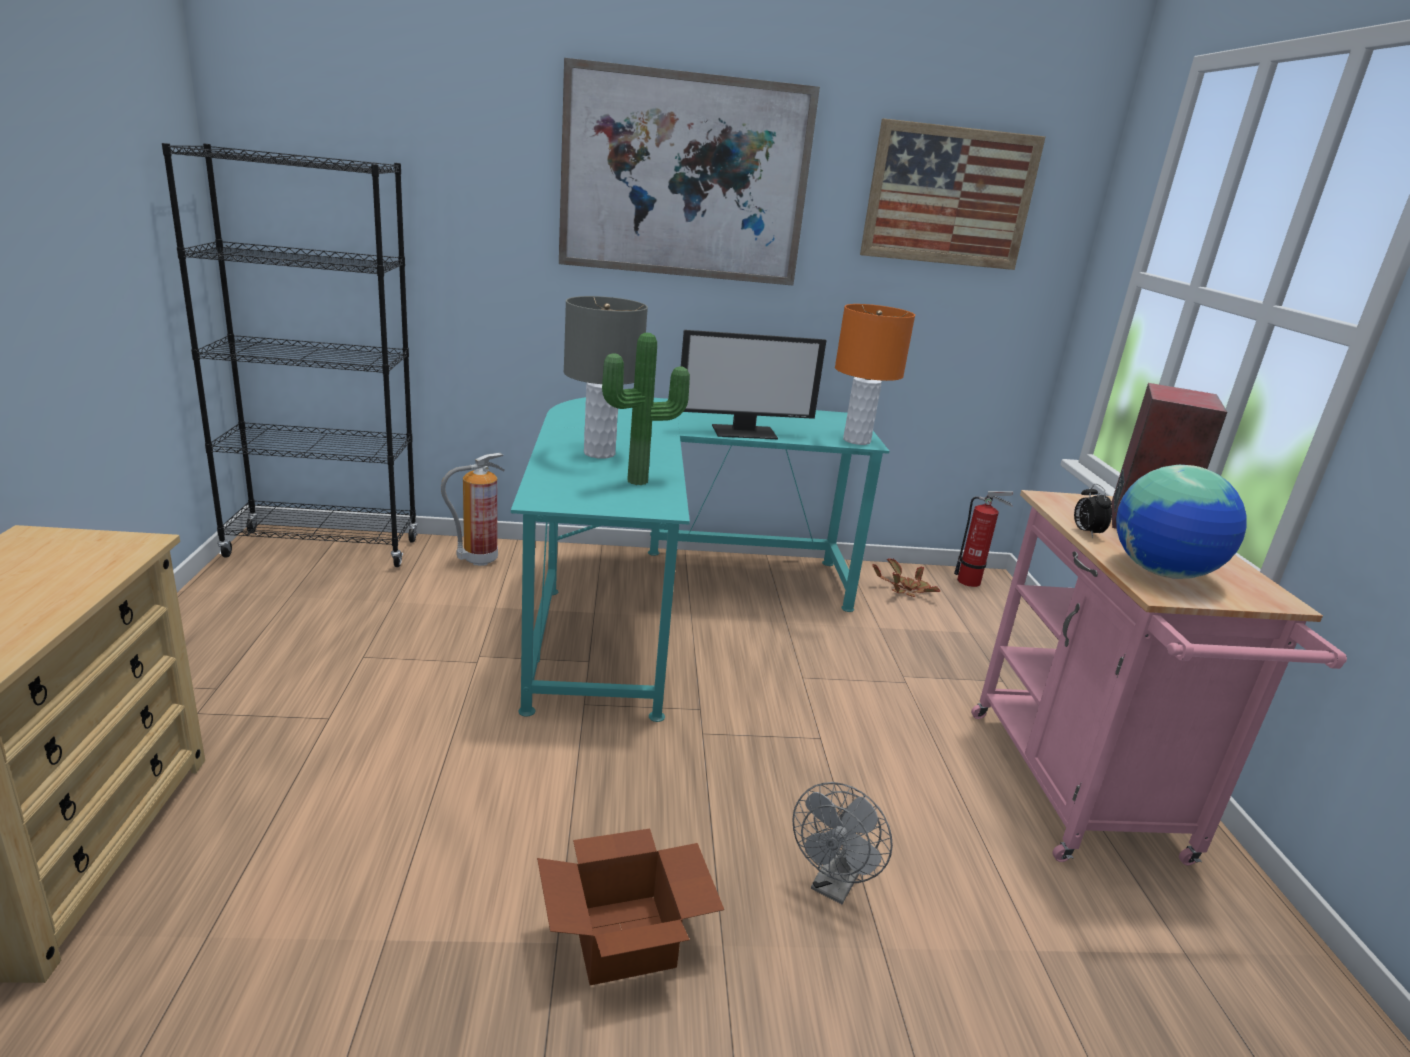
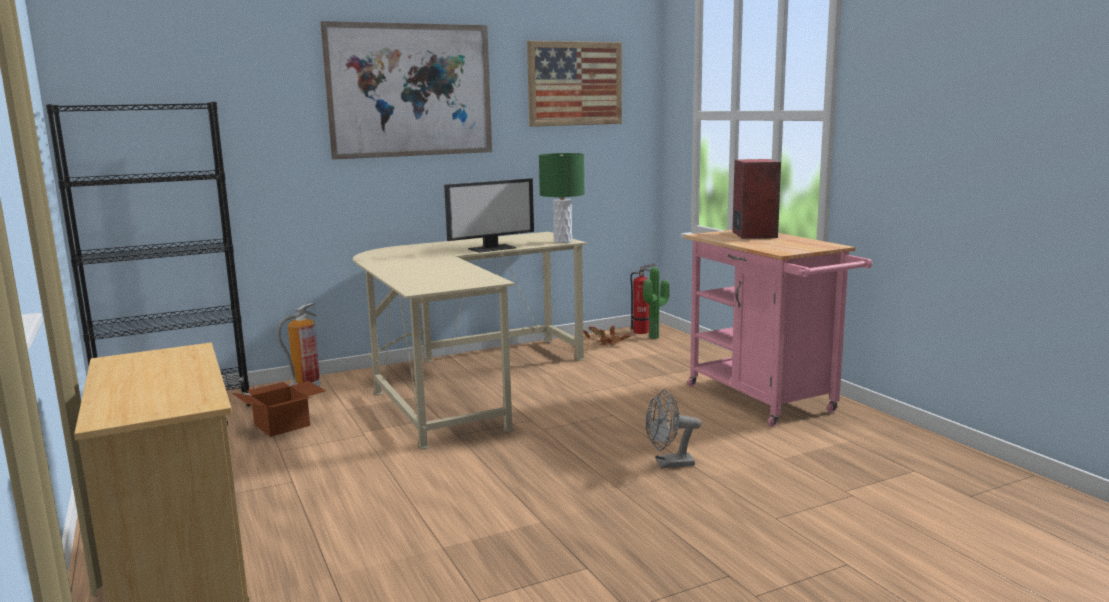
camera: 20 degrees left, 10 degrees down
turquoise desk [511,397,889,722] -> beige desk [353,232,587,449]
cardboard box [537,829,724,985] -> cardboard box moved to [232,381,326,437]
grey table lamp [564,296,648,459] -> none
potted plant [602,333,690,485] -> potted plant moved to [643,267,670,339]
grey fan [792,782,893,904] -> grey fan turned 75 degrees clockwise [646,389,701,468]
orange table lamp [835,304,915,445] -> green table lamp [539,153,585,243]
alarm clock [1074,484,1112,538] -> none
globe [1116,465,1247,579] -> none

